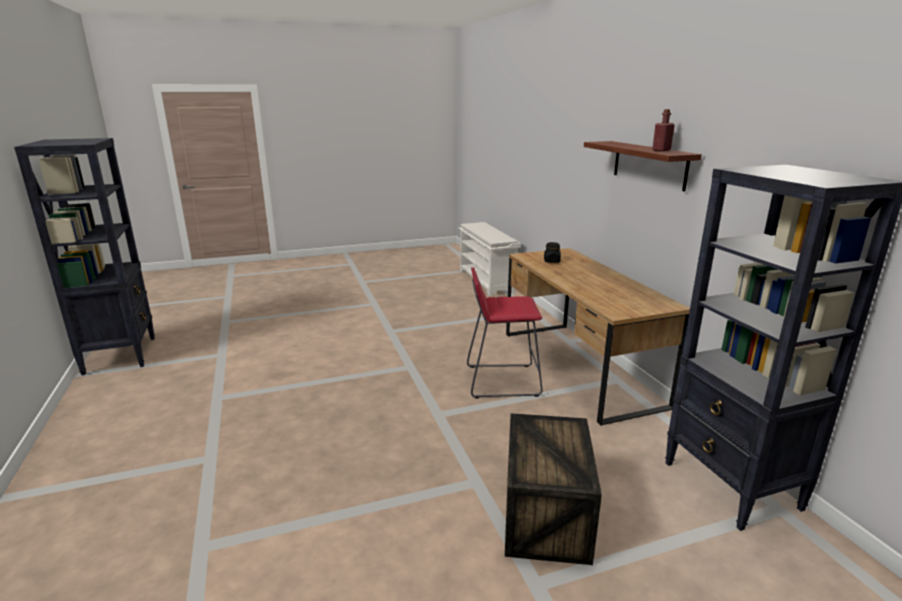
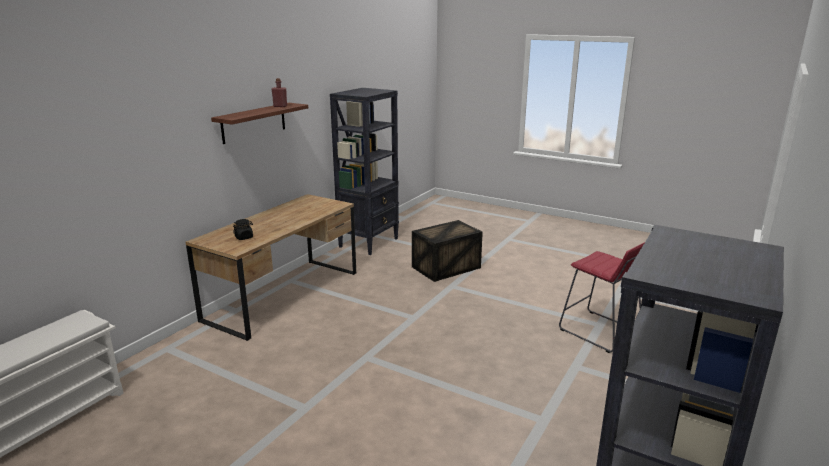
camera: 130 degrees left, 0 degrees up
red stool [467,267,543,399] -> red stool moved to [559,242,645,353]

